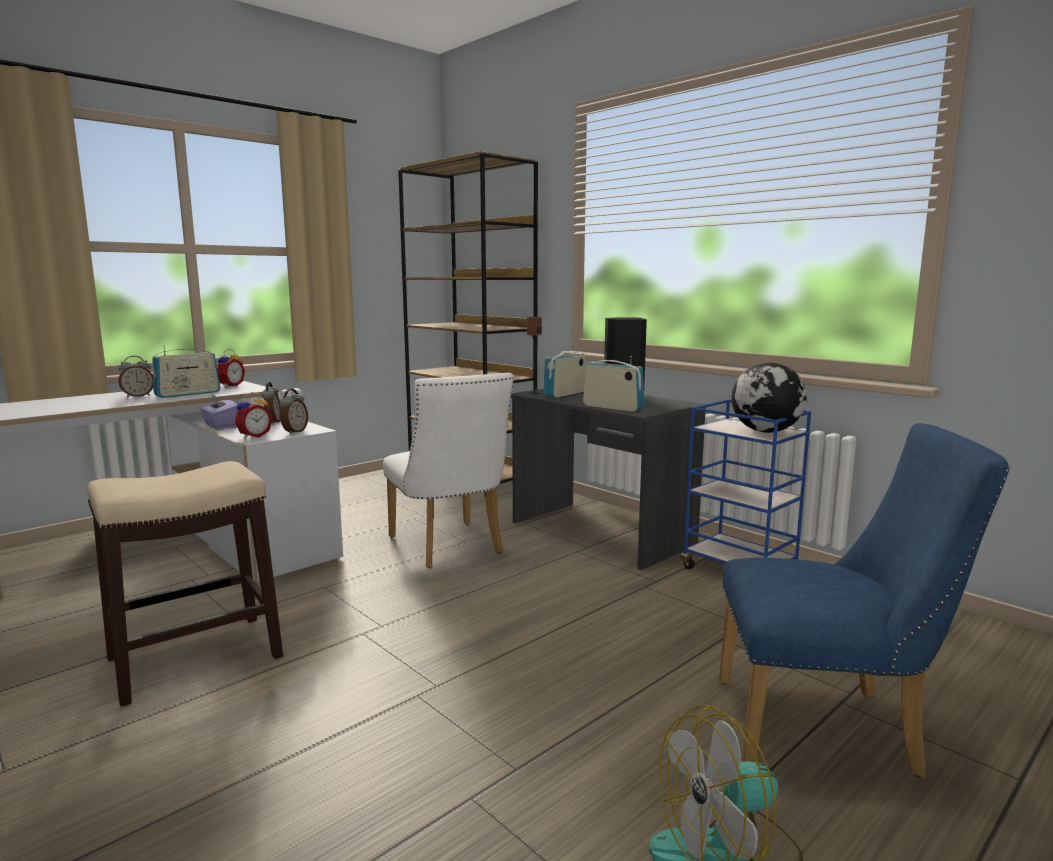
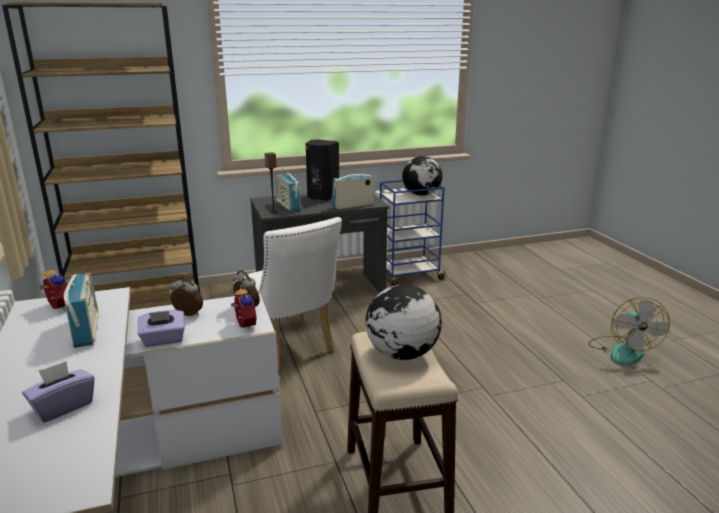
camera: 65 degrees left, 10 degrees up
alarm clock [118,356,153,398] -> none
white chair [383,373,513,568] -> white chair turned 60 degrees clockwise [233,217,342,370]
blue chair [719,423,1010,778] -> none
none -> purple tissue box [22,361,95,422]
none -> globe [365,285,442,360]

